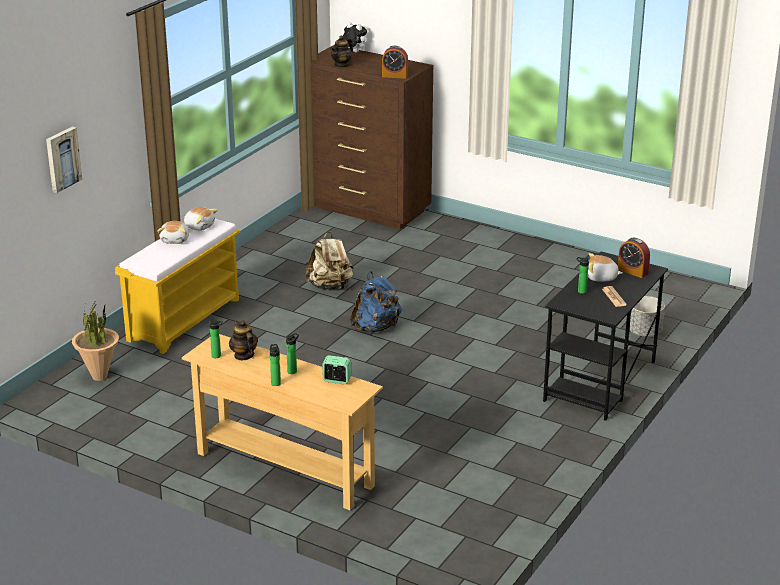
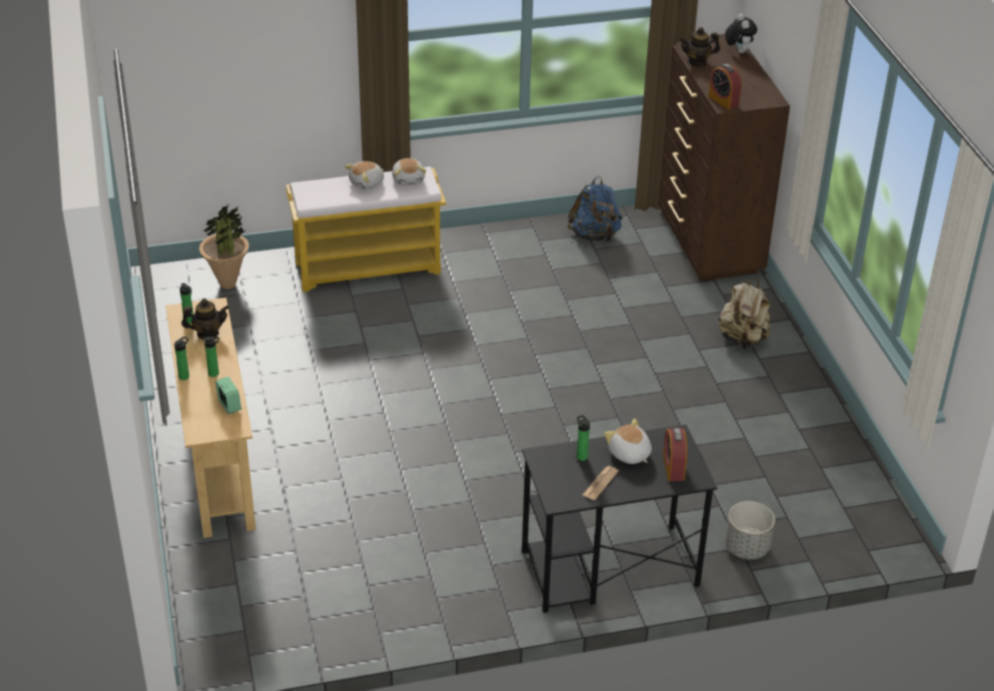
camera: 45 degrees right, 10 degrees up
picture [46,127,82,193] -> none
teapot [229,320,258,360] -> teapot turned 60 degrees clockwise [182,298,229,340]
beige backpack [305,231,353,290] -> beige backpack moved to [719,279,771,349]
blue backpack [350,271,402,333] -> blue backpack moved to [567,176,623,242]

